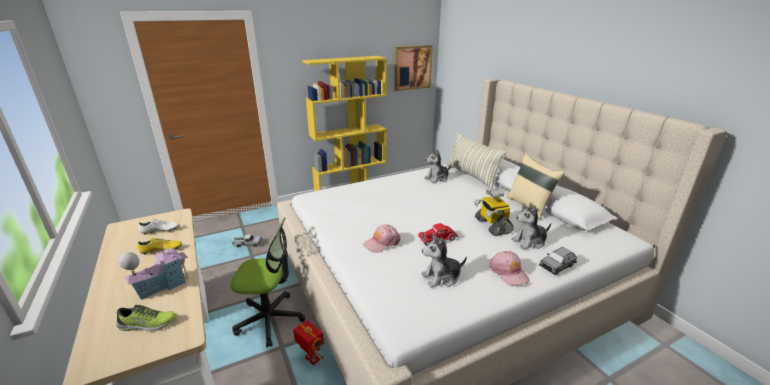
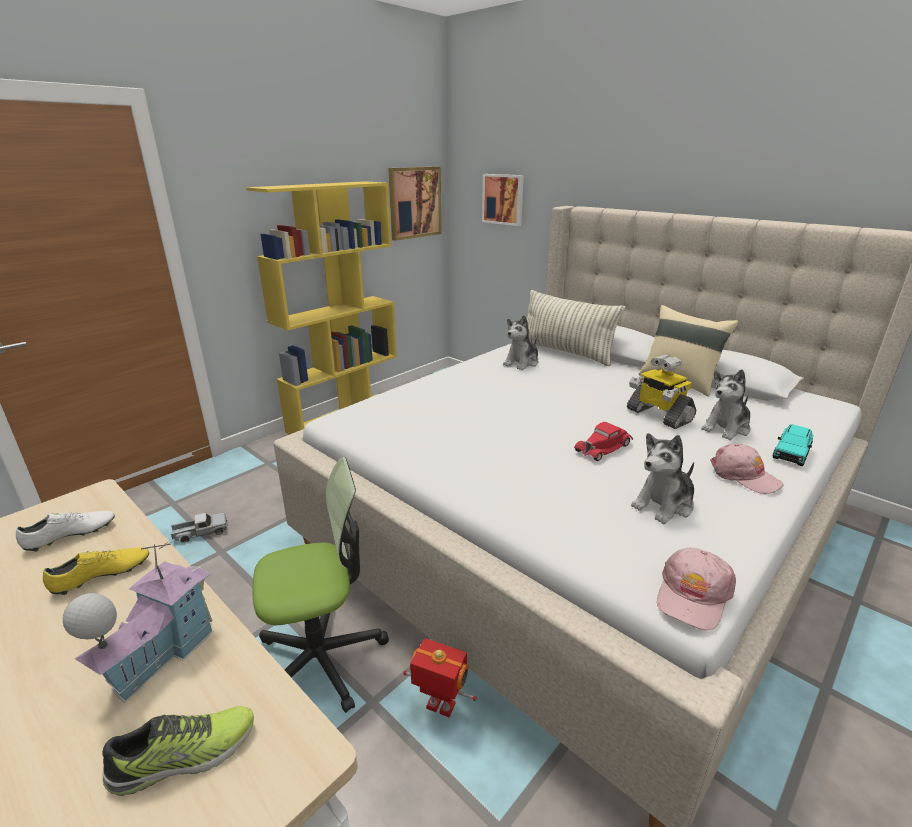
camera: 20 degrees left, 0 degrees up
pink cap [363,224,401,253] -> pink cap moved to [657,548,736,630]
grey toy car [539,247,577,275] -> turquoise toy car [772,424,814,466]
none -> picture [482,174,524,226]

